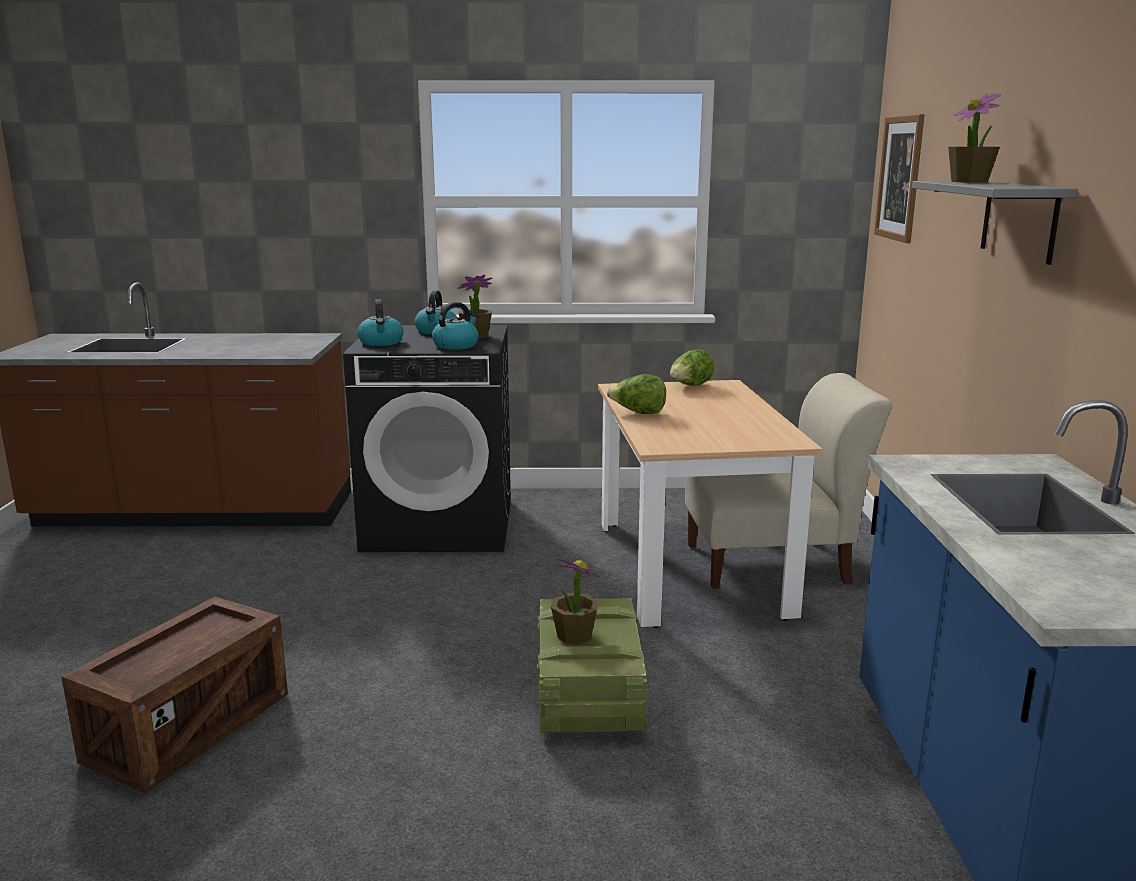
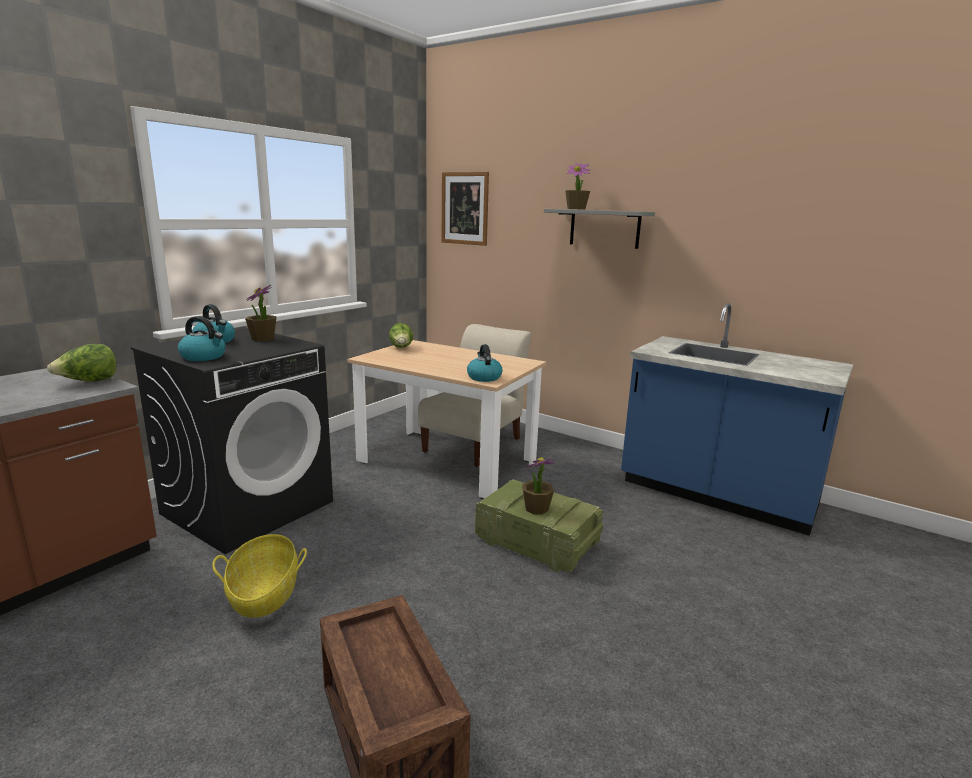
camera: 55 degrees left, 0 degrees up
kettle [432,302,479,350] -> kettle moved to [467,344,503,382]
lettuce [607,374,666,414] -> lettuce moved to [47,344,117,382]
none -> basket [212,534,307,618]

